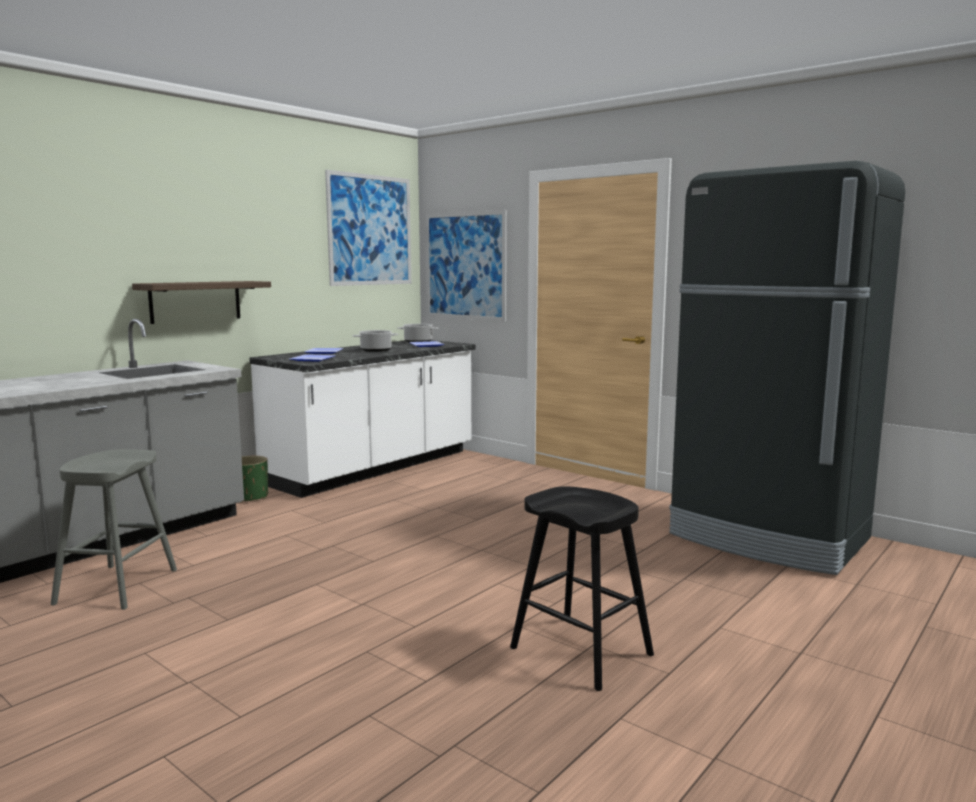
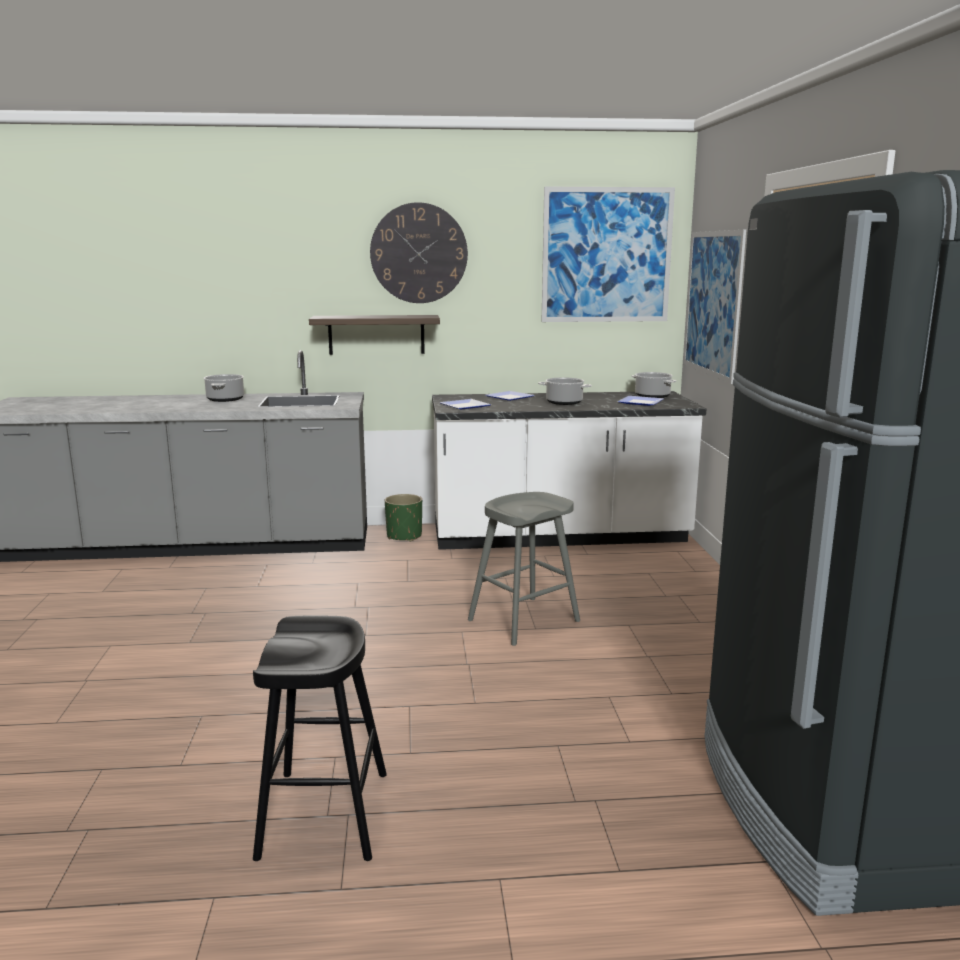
camera: 45 degrees right, 5 degrees up
grey stool [51,449,177,610] -> grey stool moved to [468,492,580,646]
none -> cooking pot [203,374,244,402]
none -> wall clock [370,202,468,303]

